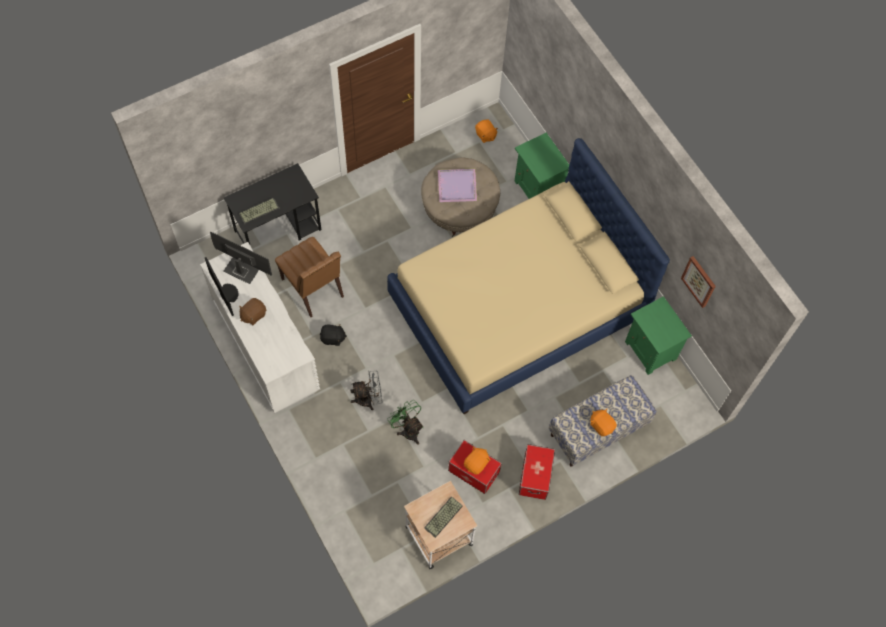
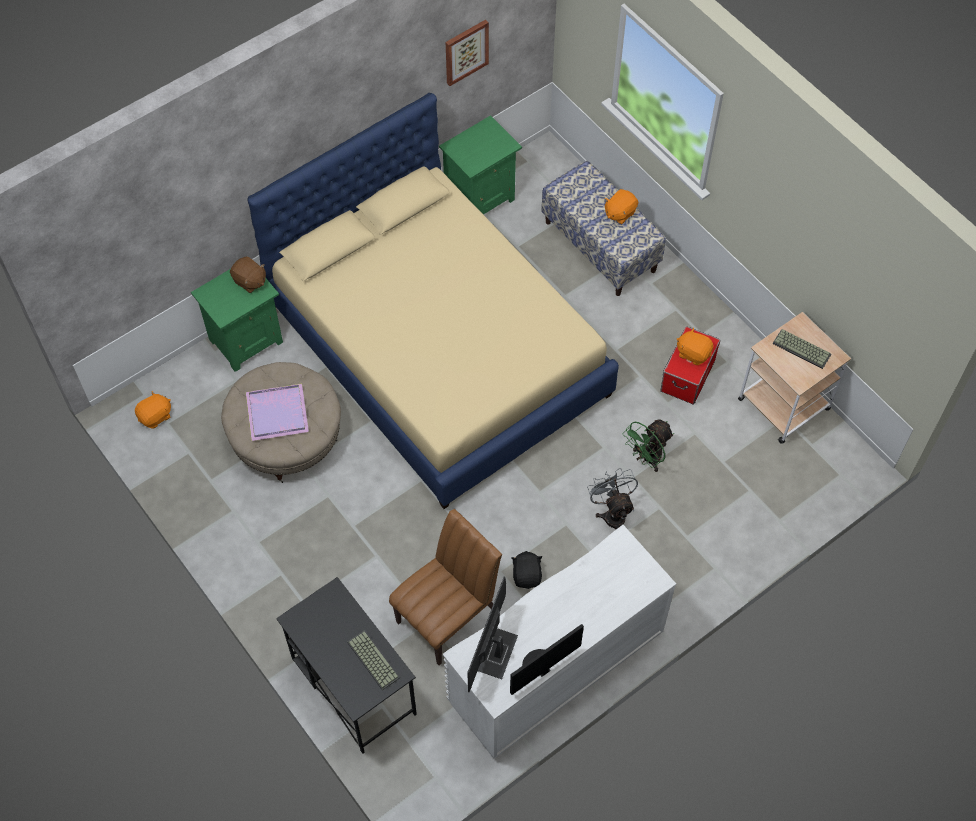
camera: 95 degrees left, 5 degrees down
brown plush toy [239,298,266,325] -> brown plush toy moved to [230,256,266,293]
storage box [519,444,555,500] -> none

